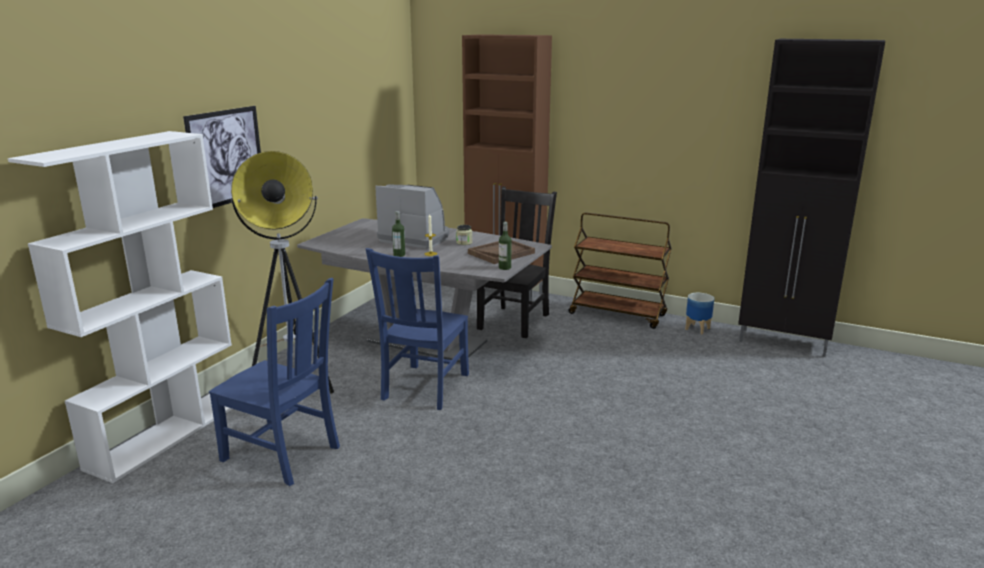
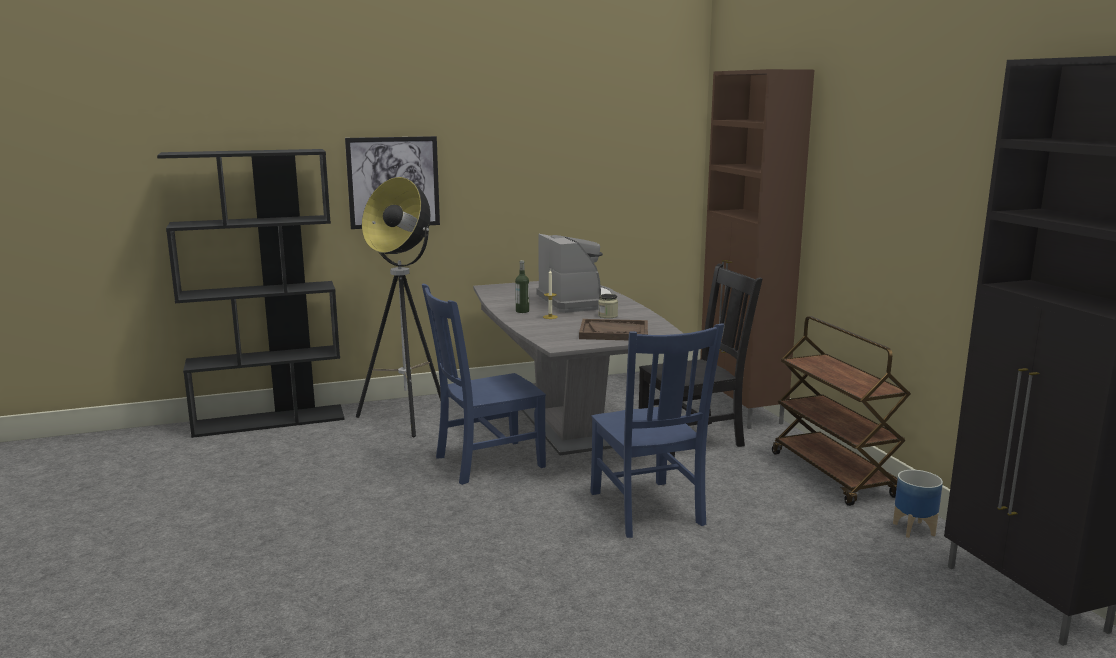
camera: 45 degrees right, 5 degrees down
white bookcase [8,131,232,483] -> black bookcase [157,149,345,438]
blue chair [209,278,340,486] -> blue chair moved to [590,323,724,538]
bottle [499,222,512,270] -> none

